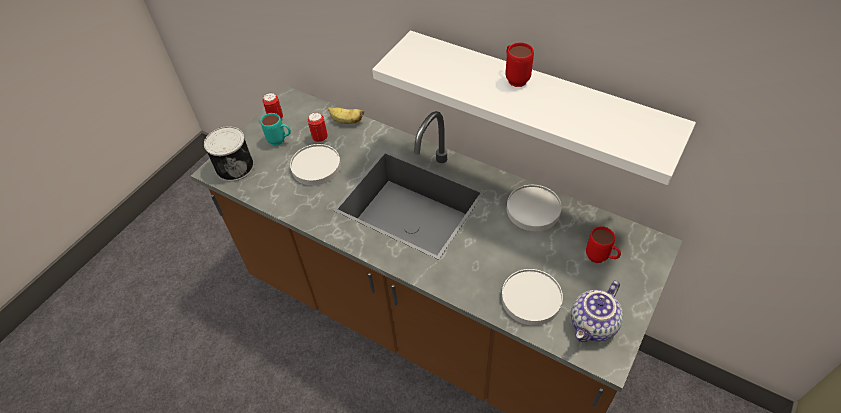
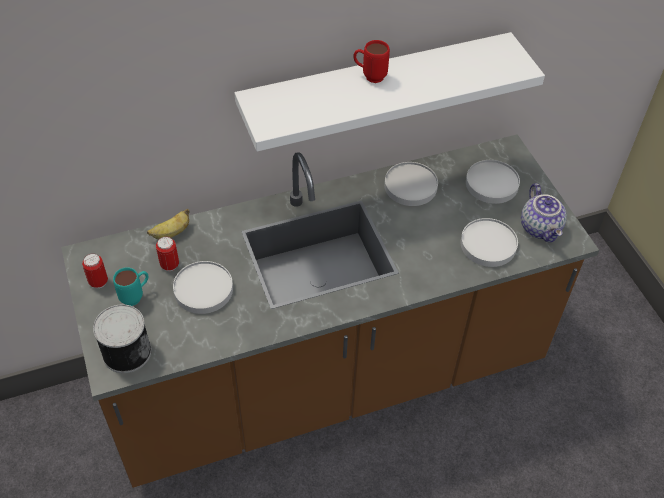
camera: 55 degrees left, 0 degrees up
red mug [586,226,621,263] -> white plate [466,160,520,204]

